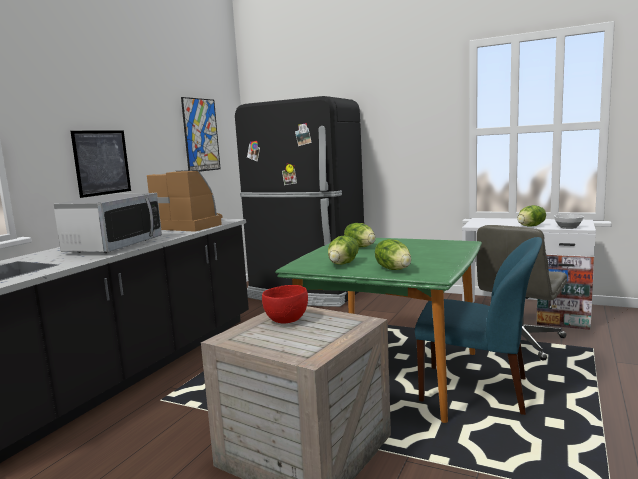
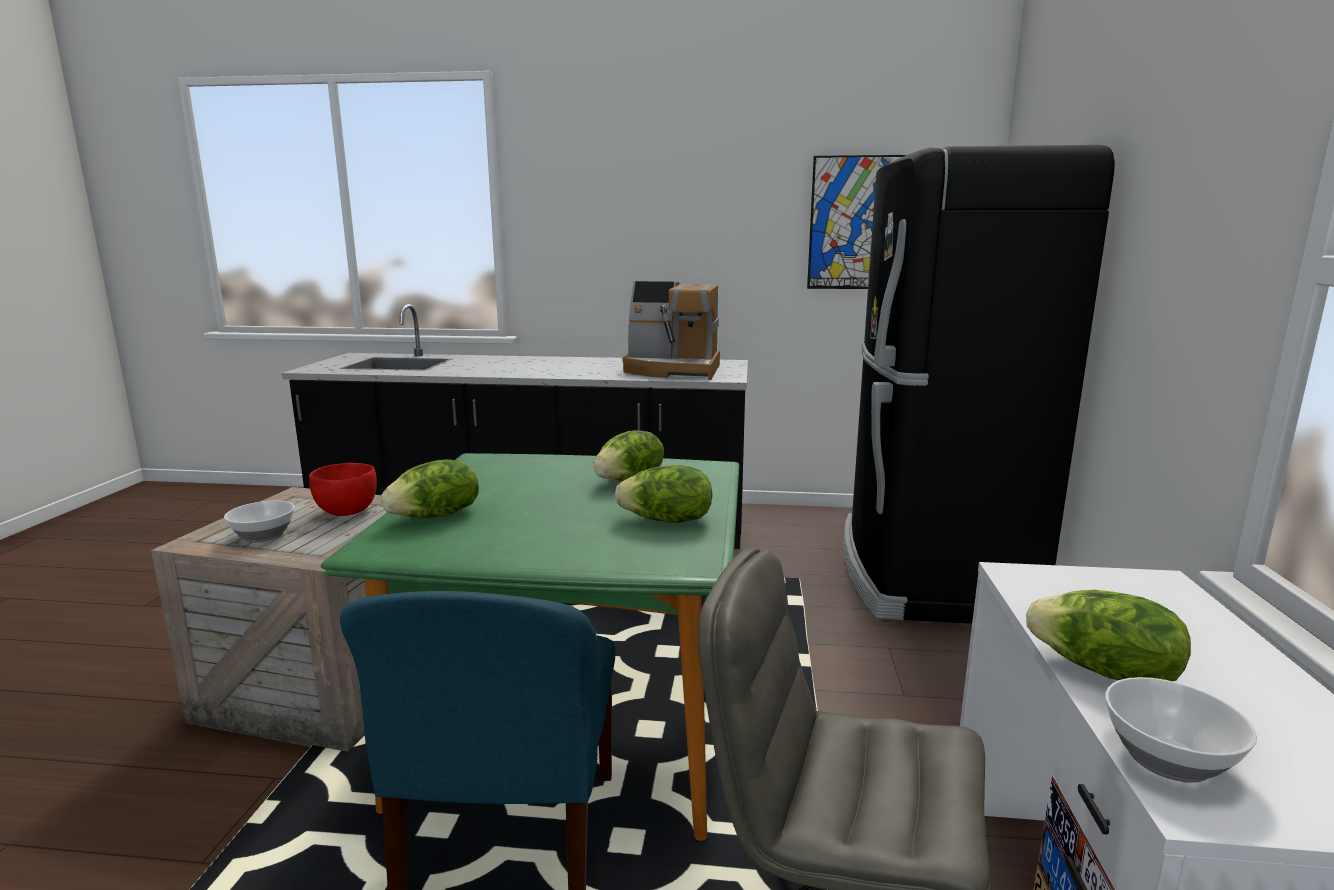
camera: 70 degrees right, 5 degrees up
microwave [53,193,162,253] -> none
picture [70,131,131,198] -> none
coffee machine [147,170,223,232] -> coffee machine turned 90 degrees clockwise [622,281,720,380]
lettuce [328,236,359,265] -> lettuce moved to [615,465,713,523]
none -> bowl [224,501,295,542]

